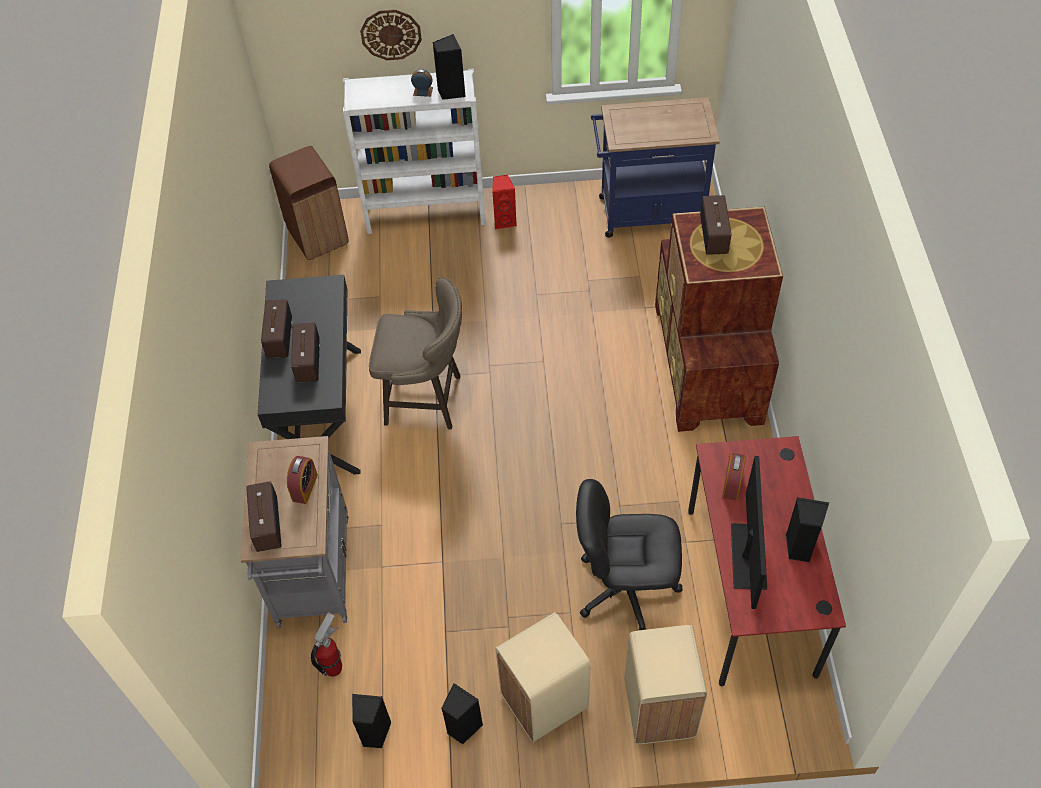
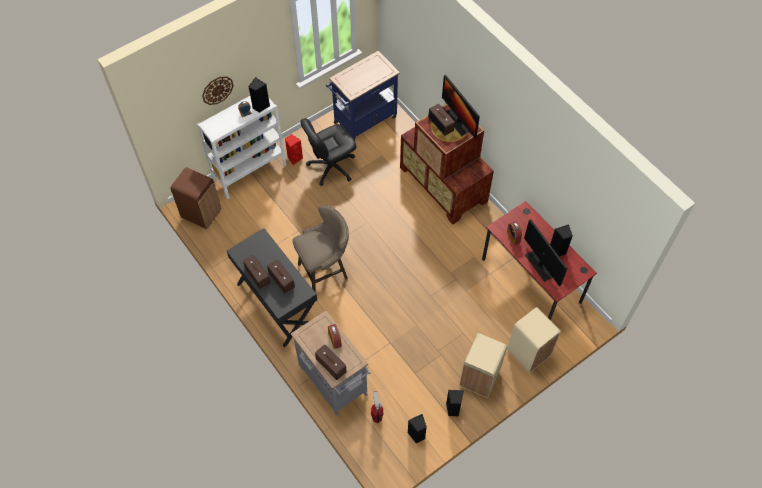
camera: 35 degrees left, 5 degrees up
black office chair [576,479,682,630] -> black office chair moved to [300,118,356,186]
none -> monitor [442,75,480,138]

